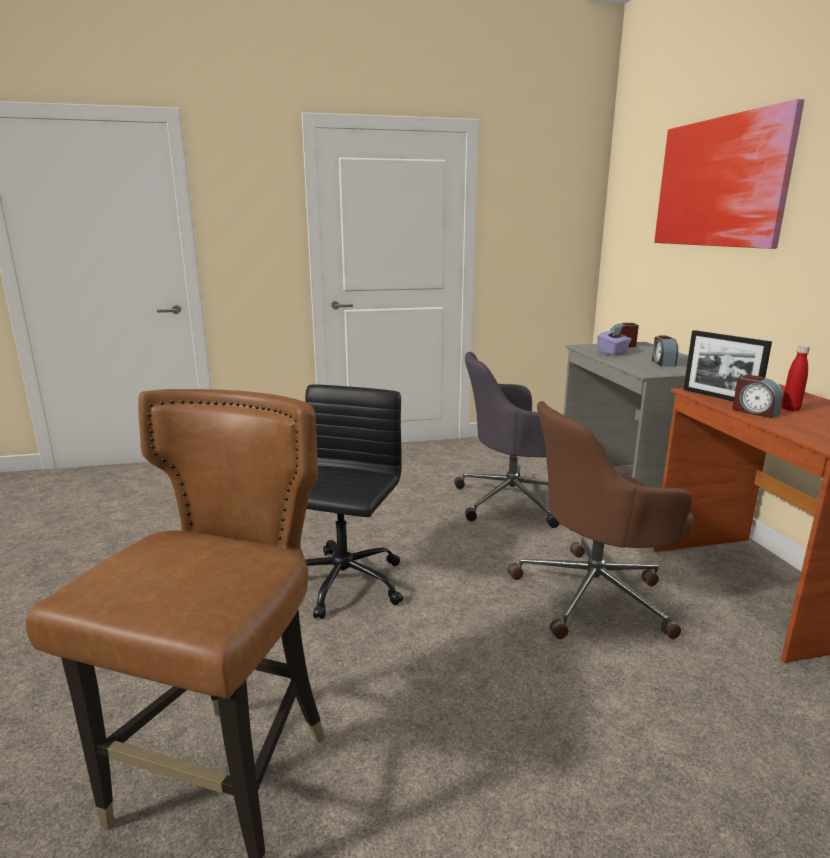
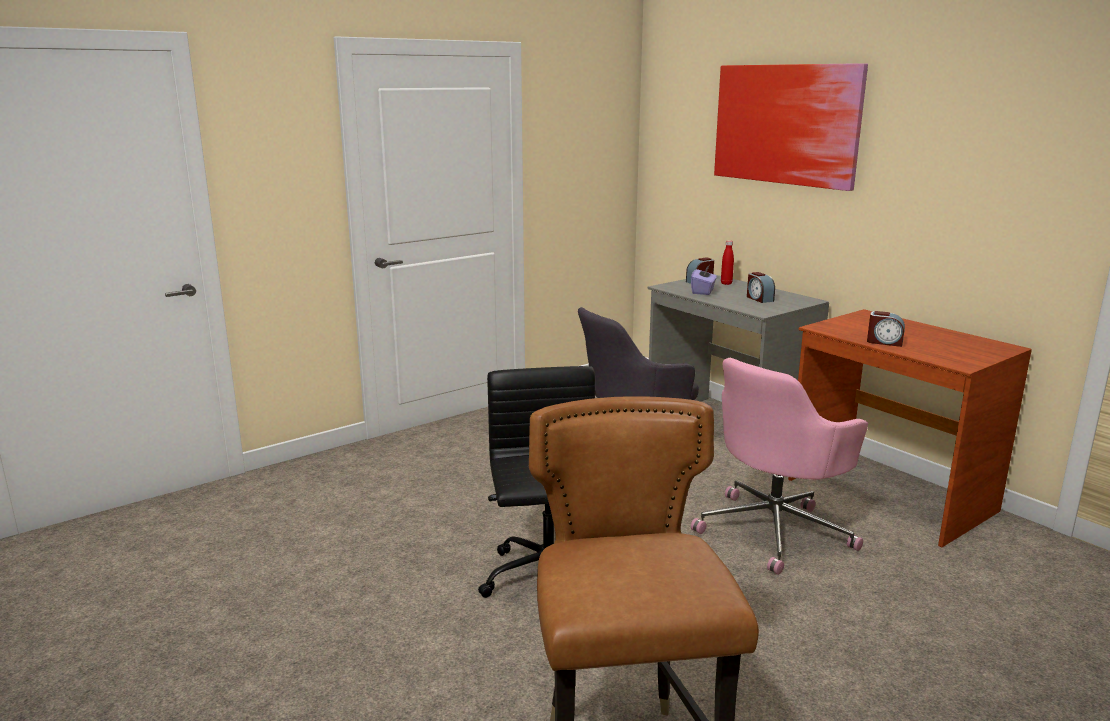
camera: 25 degrees left, 0 degrees up
brown office chair [508,401,695,639] -> pink office chair [691,358,868,575]
picture frame [683,330,772,401] -> none
red bottle [782,346,810,411] -> red bottle moved to [721,240,734,285]

